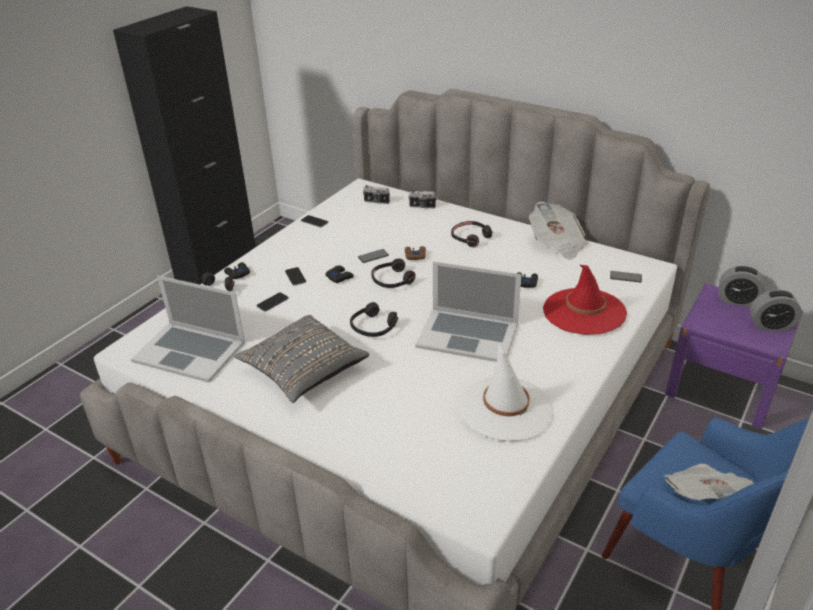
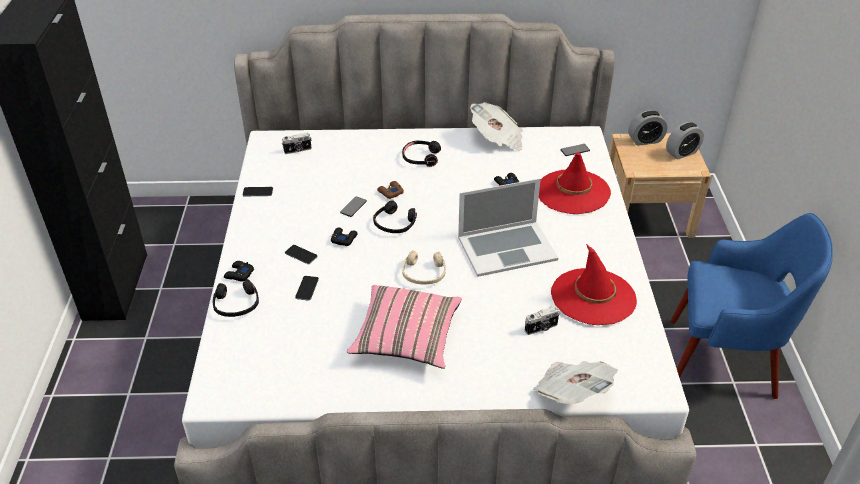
camera: 35 degrees left, 5 degrees up
laptop [131,276,245,383] -> none
grey pillow [234,315,369,403] -> pink pillow [347,285,462,369]
black headphones [350,302,398,337] -> beige headphones [402,250,446,285]
camera [408,190,437,209] -> camera moved to [525,306,560,335]
white hat [458,343,554,441] -> red hat [551,244,637,325]
newspaper [664,464,754,500] -> newspaper moved to [533,361,618,404]
purple nightstand [665,283,803,429] -> beige nightstand [609,133,711,237]

